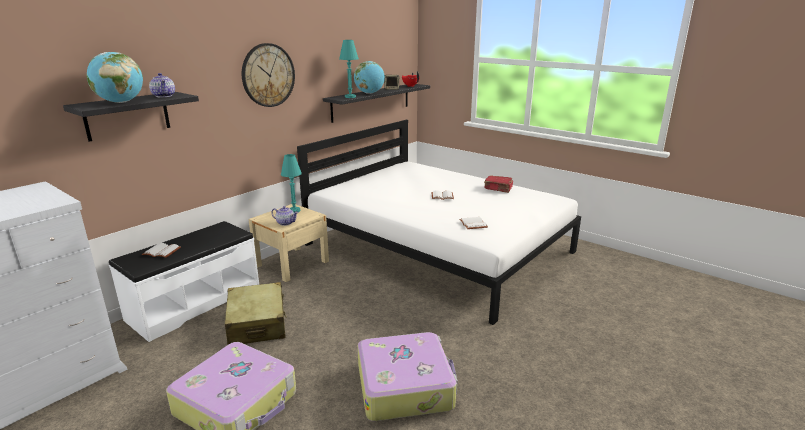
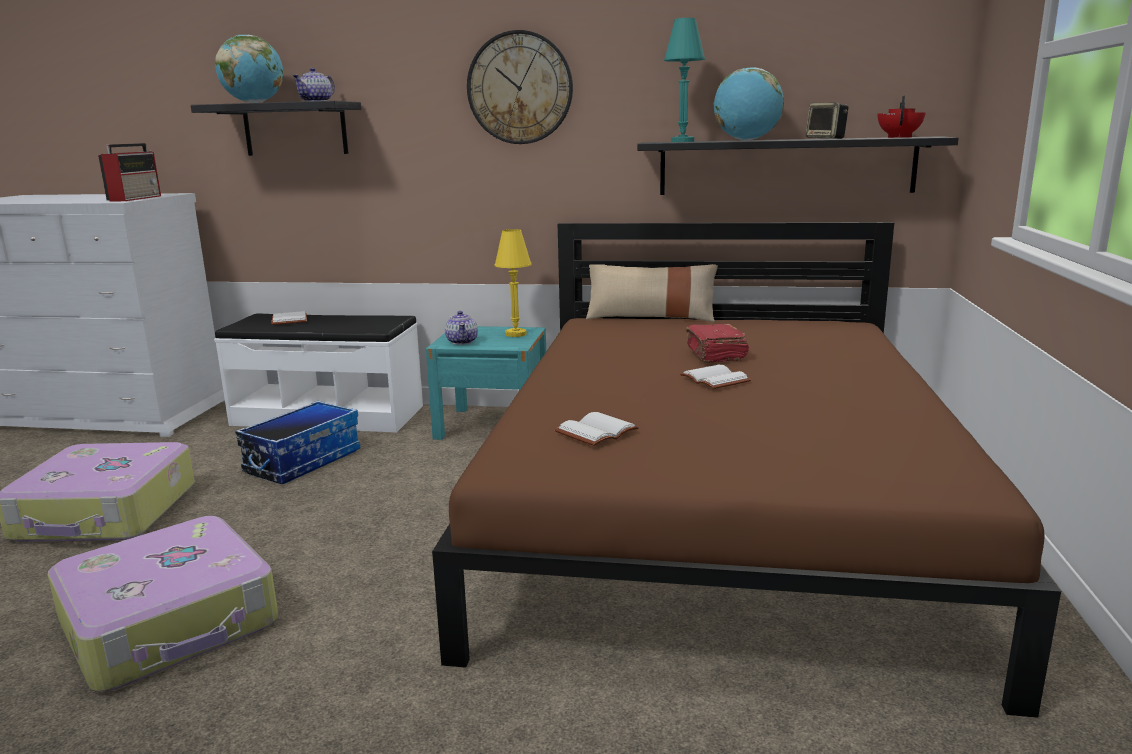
camera: 60 degrees right, 5 degrees down
beige suitcase [225,282,287,345] -> storage box [235,401,360,484]
beige nightstand [248,204,329,282] -> turquoise nightstand [426,326,546,440]
turquoise table lamp [281,154,302,213] -> yellow table lamp [494,229,532,337]
white bed [297,120,581,325] -> brown bed [432,222,1061,718]
red book [484,175,513,193] -> red book moved to [685,324,749,363]
none -> radio [98,143,161,201]
none -> beige pillow [586,264,718,322]

